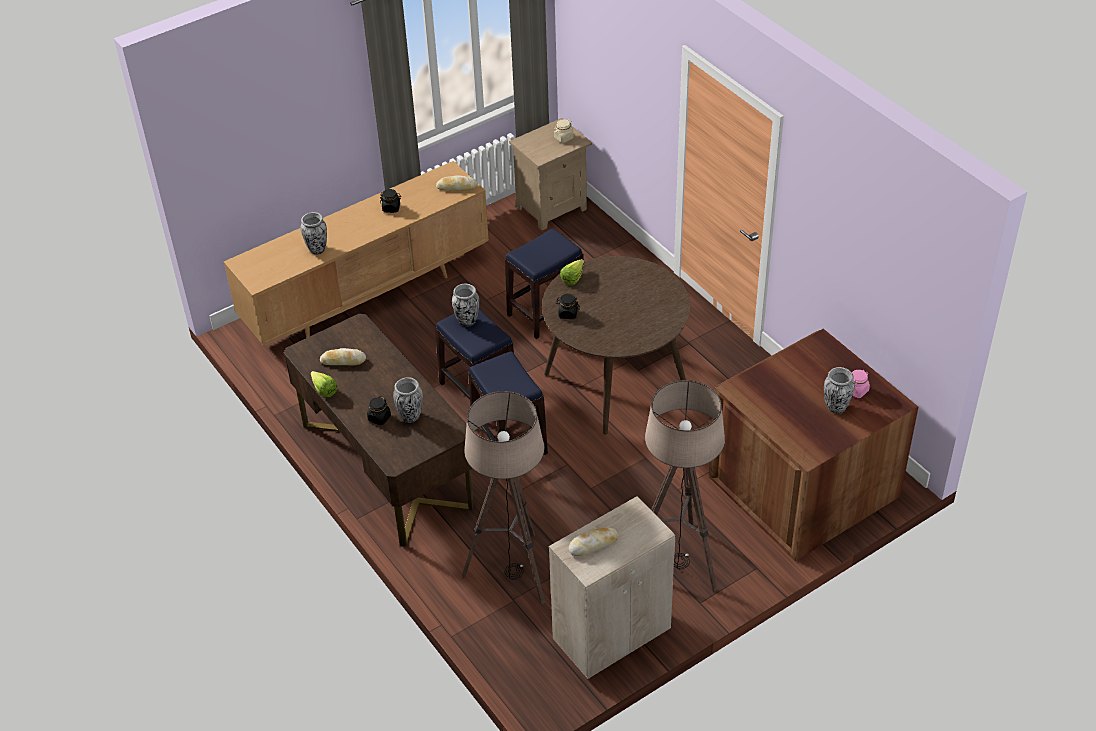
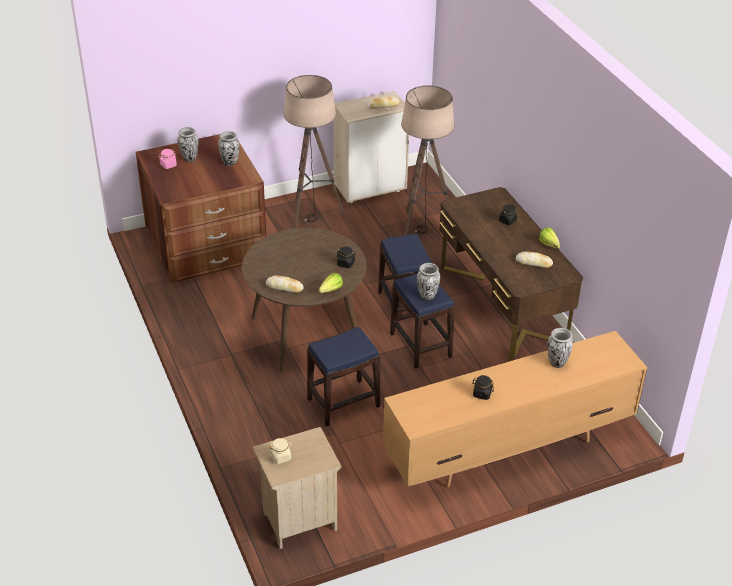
camera: 170 degrees left, 5 degrees down
vase [393,377,423,423] -> vase moved to [218,131,240,166]
bread [436,175,477,191] -> bread moved to [266,275,304,293]

